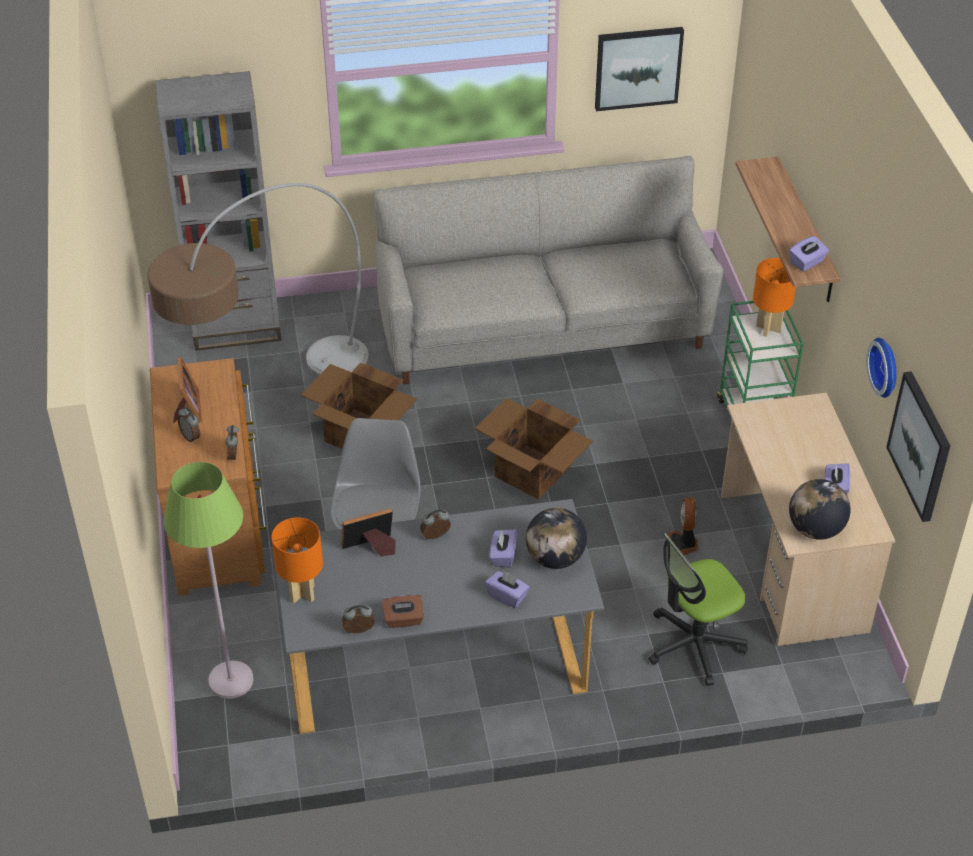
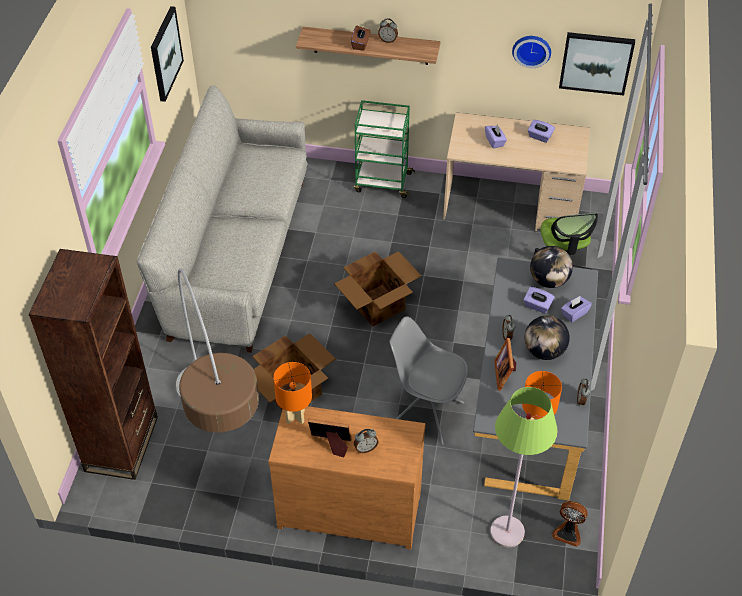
camera: 70 degrees left, 5 degrees up
grey bookcase [156,71,281,351] -> brown bookcase [29,249,158,480]
alarm clock [225,425,239,463] -> alarm clock moved to [378,18,398,43]
brown tissue box [382,595,424,628] -> brown tissue box moved to [351,26,371,51]
fan [667,497,698,555] -> fan moved to [552,501,588,547]
orange table lamp [753,258,796,337] -> orange table lamp moved to [273,362,312,424]
purple tissue box [789,236,829,272] -> purple tissue box moved to [485,124,507,149]
globe [789,479,851,540] -> globe moved to [525,316,570,360]

